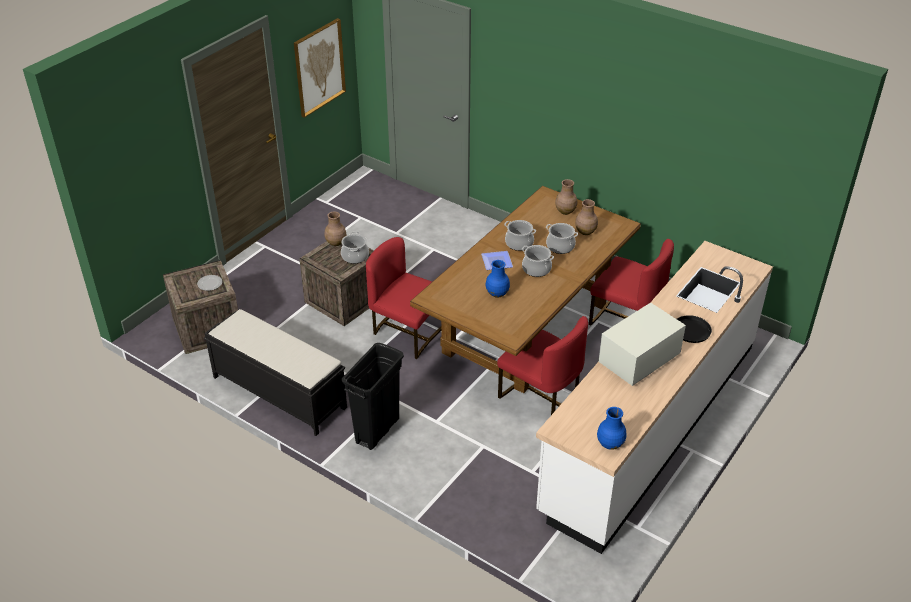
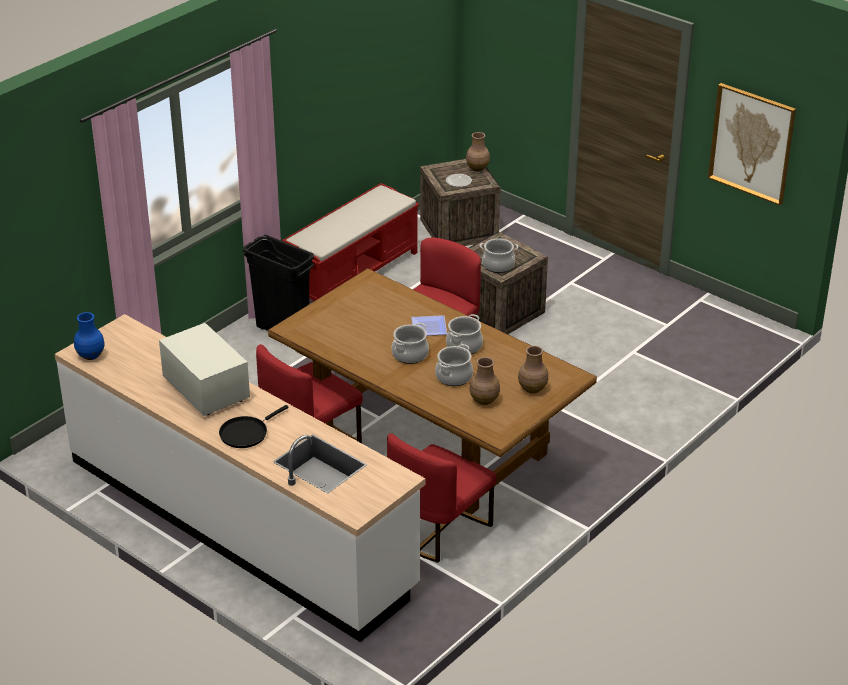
camera: 95 degrees right, 5 degrees down
black bench [204,309,347,436] -> red bench [282,183,419,301]
brown vase [325,212,346,246] -> brown vase moved to [466,132,490,171]
blue vase [486,260,510,298] -> none

